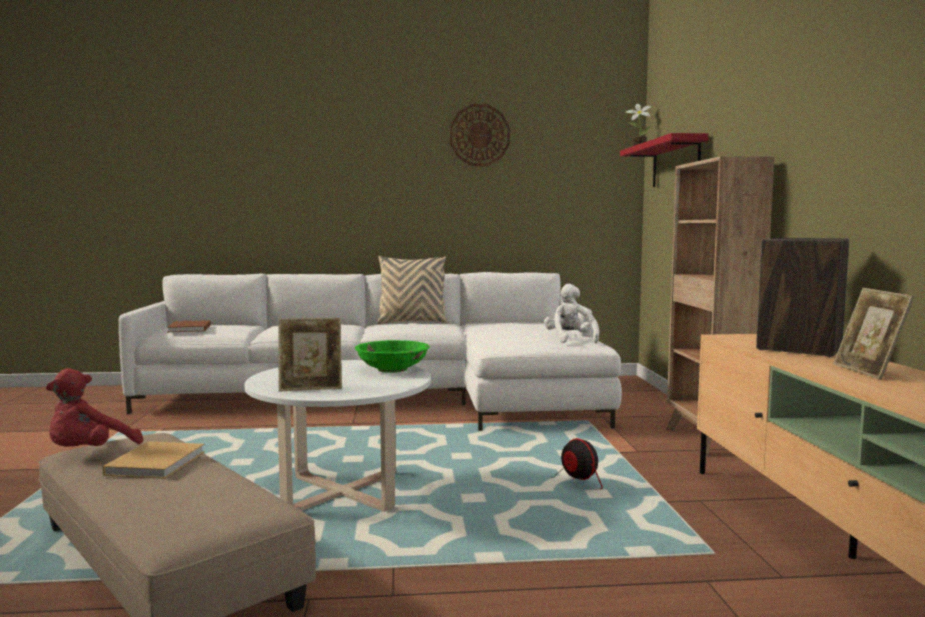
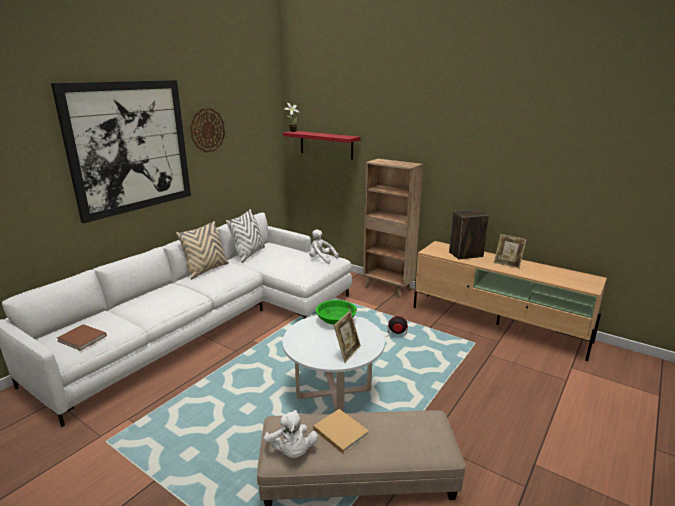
camera: 50 degrees left, 15 degrees up
red plush toy [46,368,143,447] -> white plush toy [263,410,318,458]
none -> picture [51,80,191,223]
none -> white pillow [226,209,265,263]

